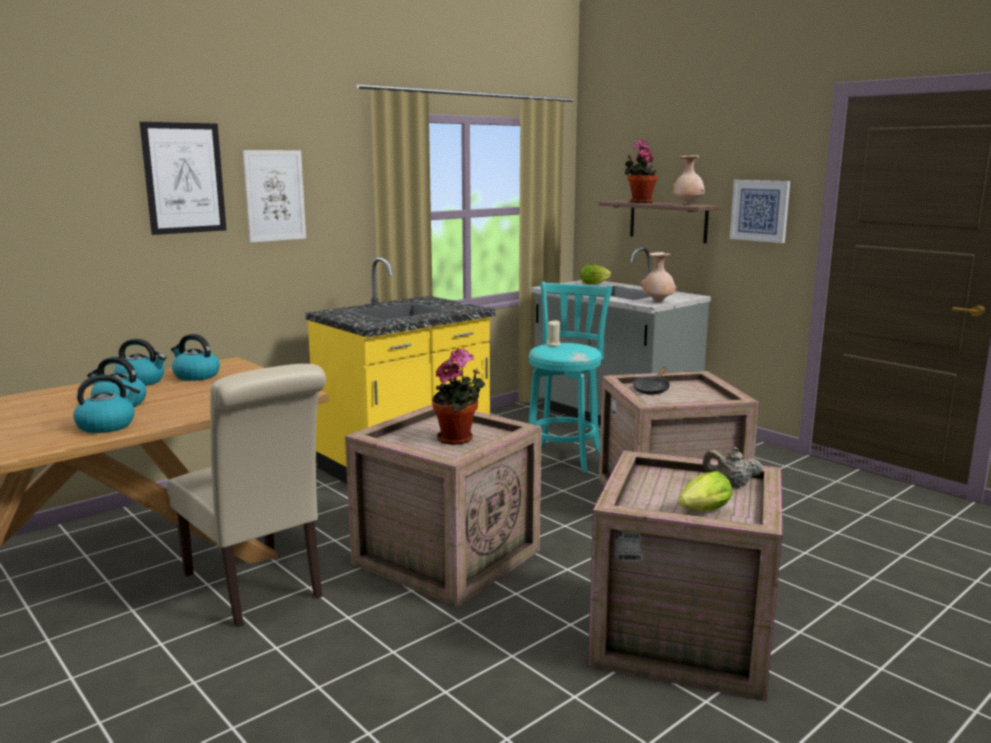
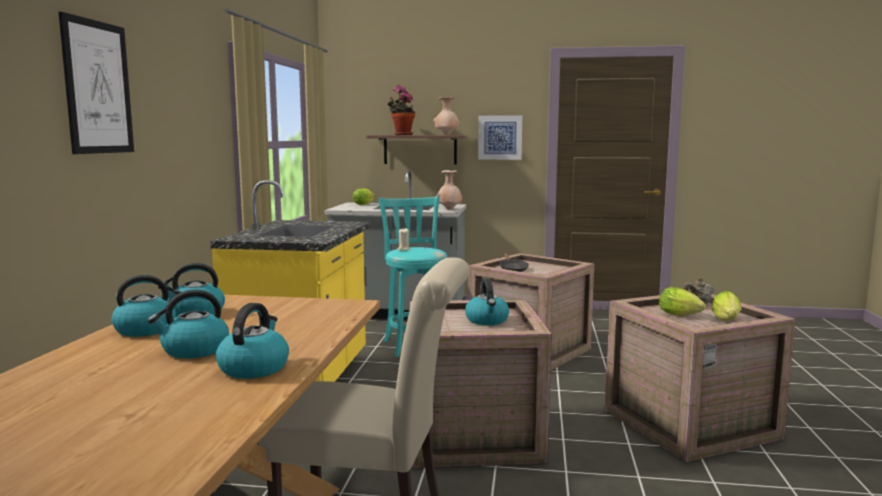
camera: 40 degrees left, 5 degrees down
picture [242,150,306,243] -> none
potted plant [432,348,485,445] -> kettle [465,279,509,325]
none -> lettuce [659,287,706,316]

